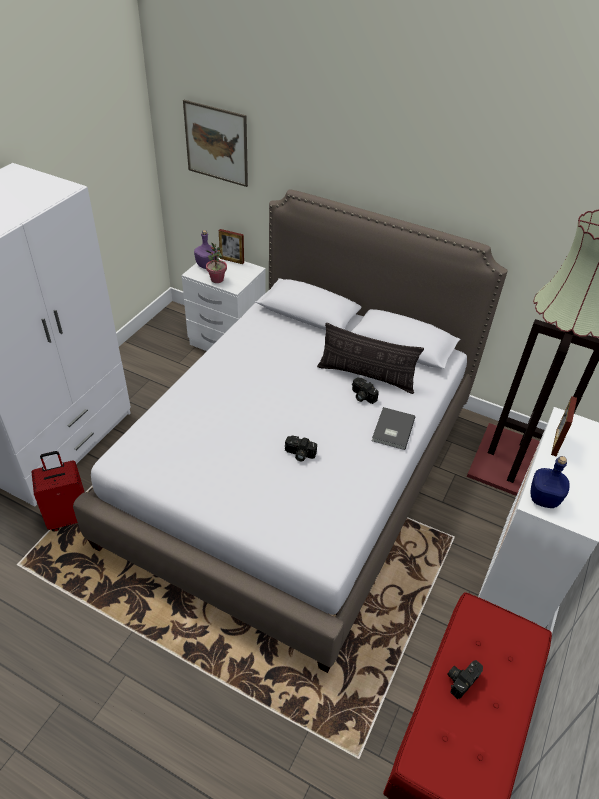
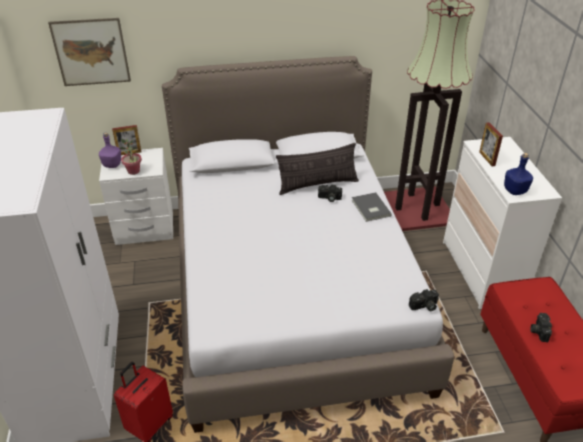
camera: 35 degrees left, 5 degrees down
camera [285,435,317,461] -> camera moved to [409,289,439,311]

